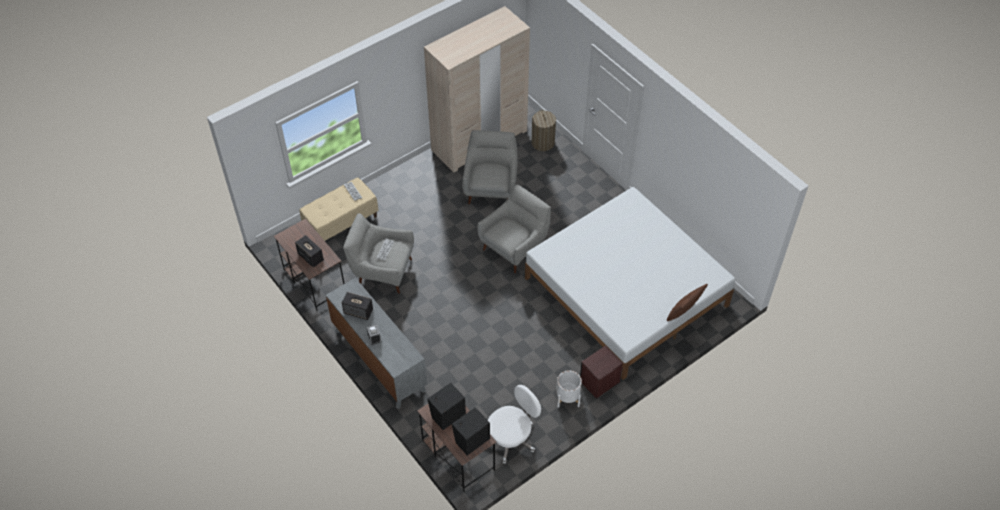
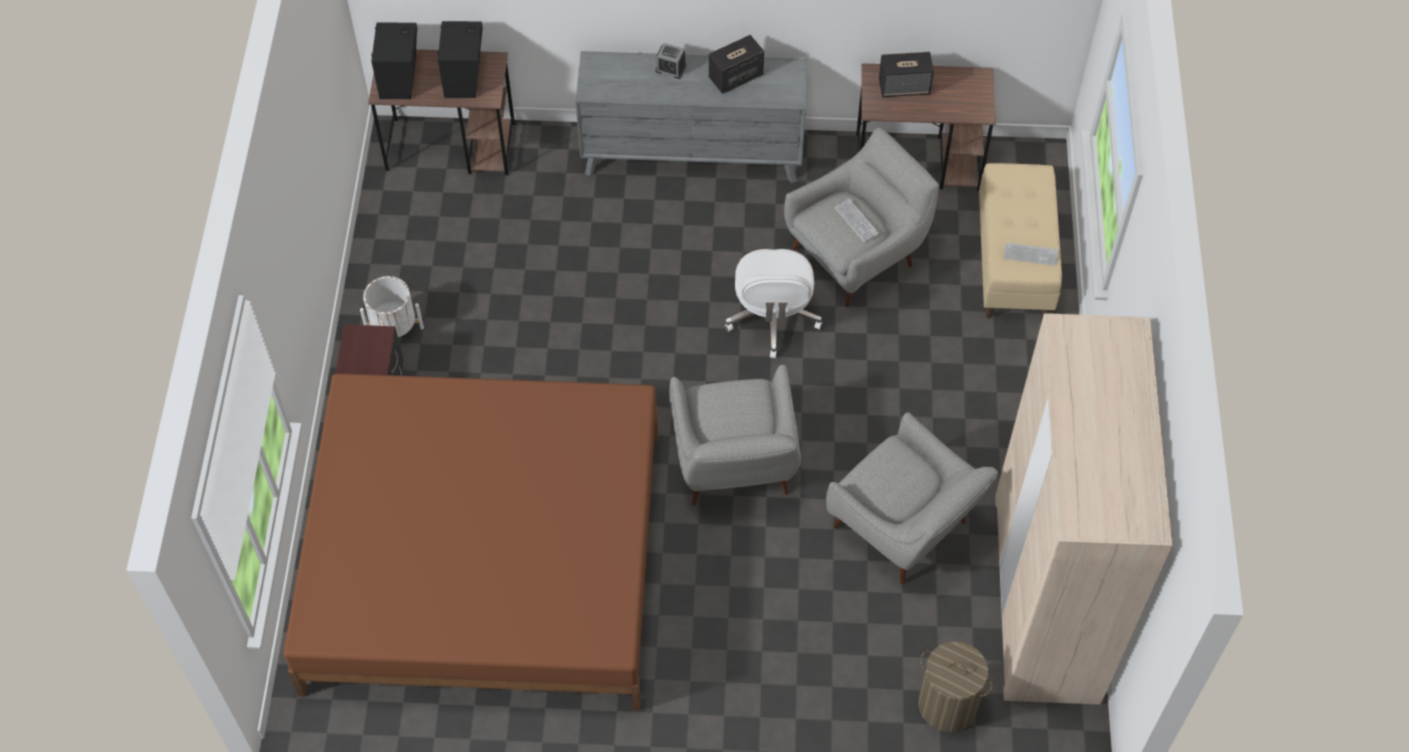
camera: 130 degrees right, 5 degrees up
white office chair [488,385,541,464] -> white office chair moved to [725,249,822,358]
white bed [525,187,735,380] -> brown bed [283,373,658,711]
brown pillow [667,284,708,321] -> none

